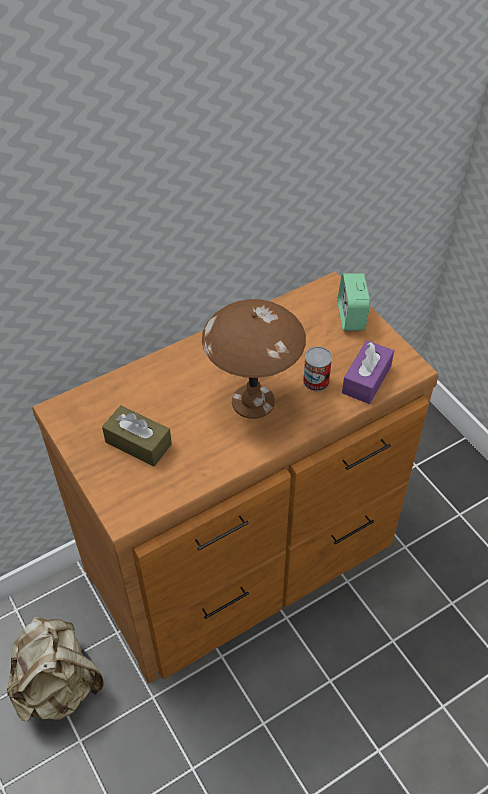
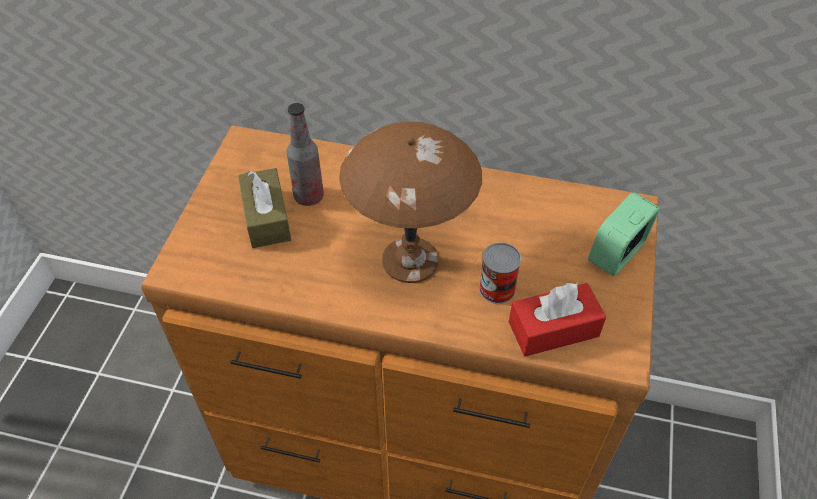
camera: 45 degrees right, 0 degrees up
beige backpack [7,617,104,722] -> none
purple tissue box [342,340,394,404] -> red tissue box [509,282,606,356]
none -> bottle [286,103,324,206]

